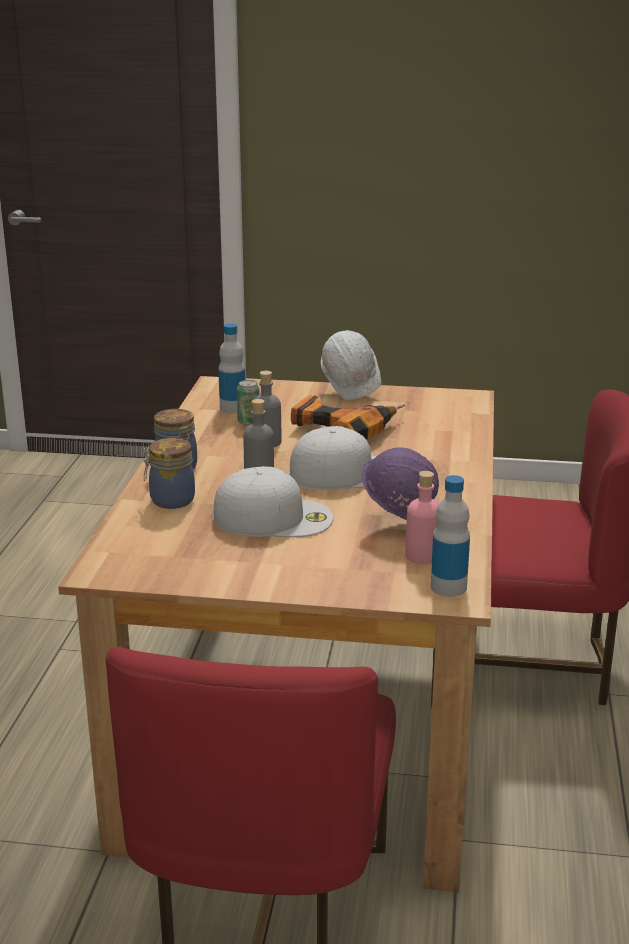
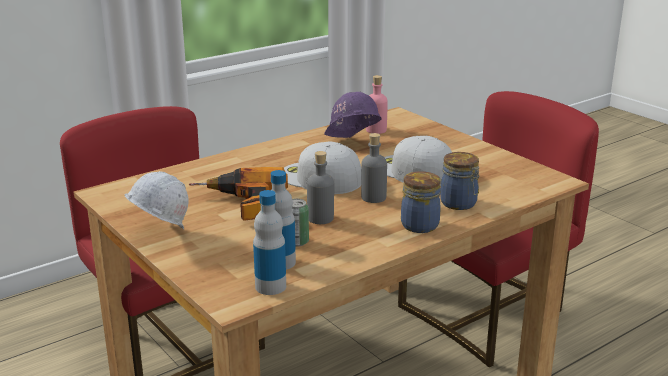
camera: 135 degrees left, 0 degrees up
bottle [431,475,470,597] -> bottle moved to [253,190,286,295]

